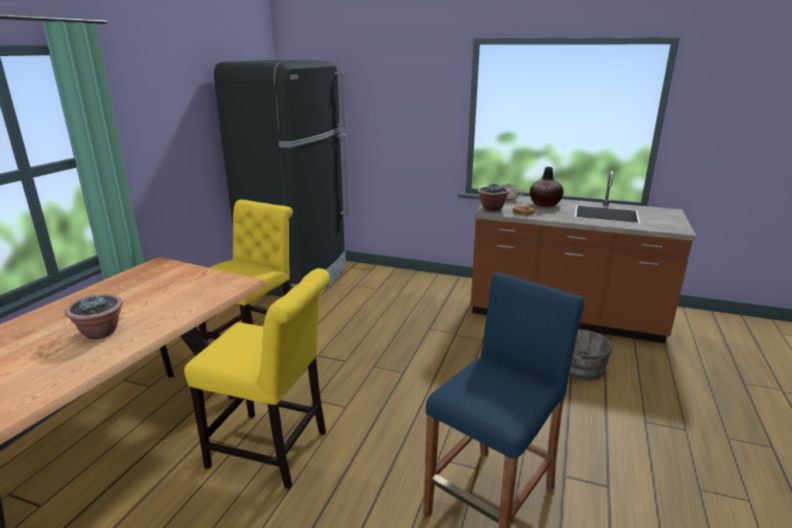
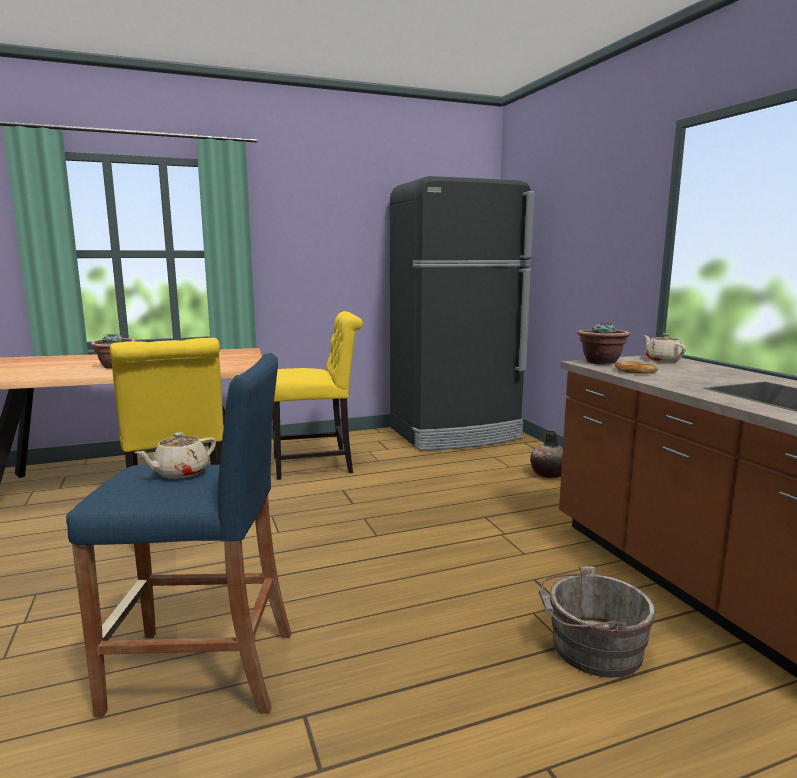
camera: 50 degrees right, 10 degrees down
vase [530,167,564,207] -> vase moved to [530,431,563,478]
none -> beige teapot [134,432,216,479]

